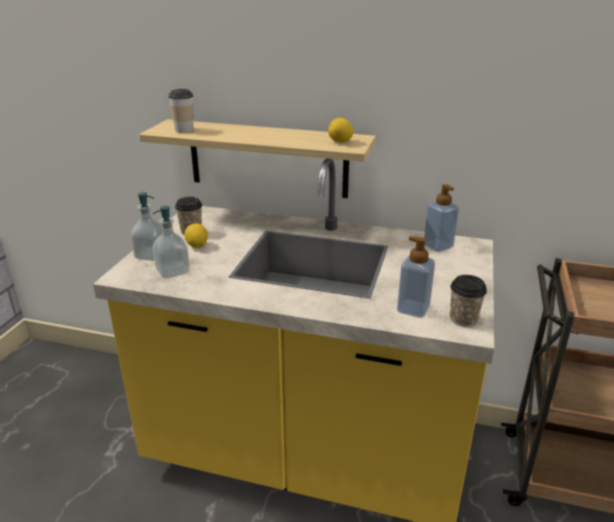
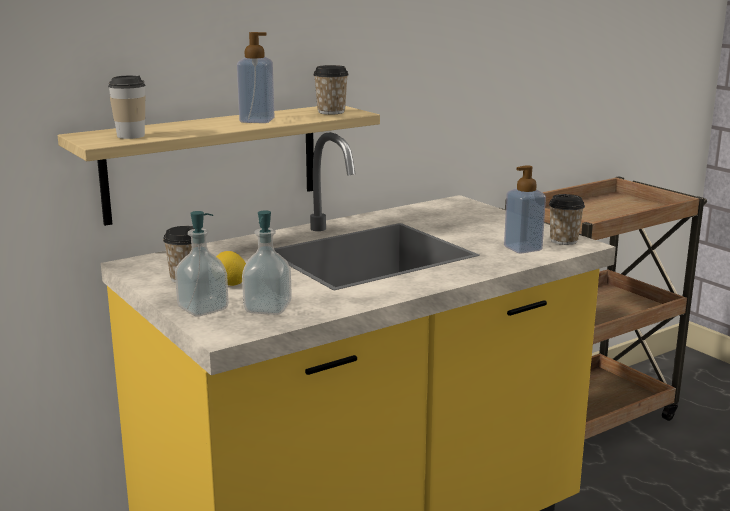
camera: 50 degrees left, 10 degrees down
lemon [328,118,354,142] -> cup [314,65,348,114]
soap dispenser [424,184,459,252] -> soap dispenser moved to [237,32,274,123]

